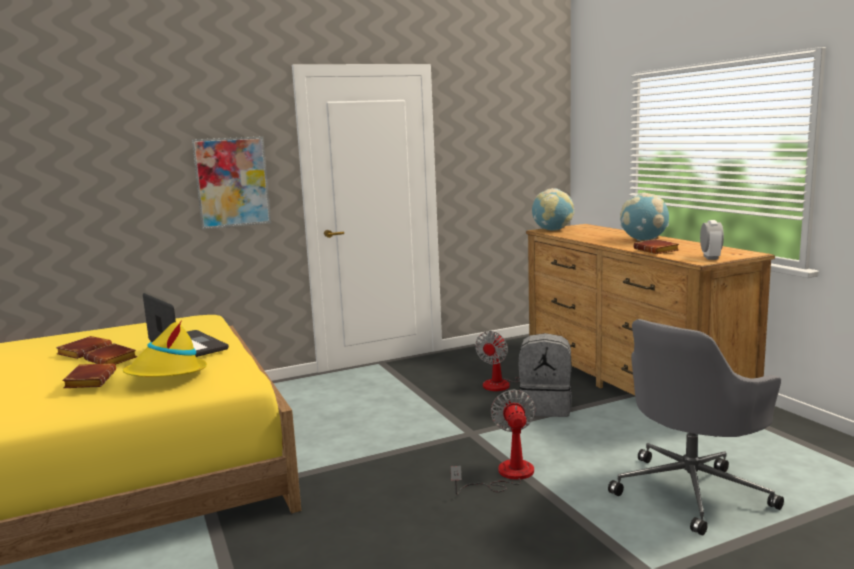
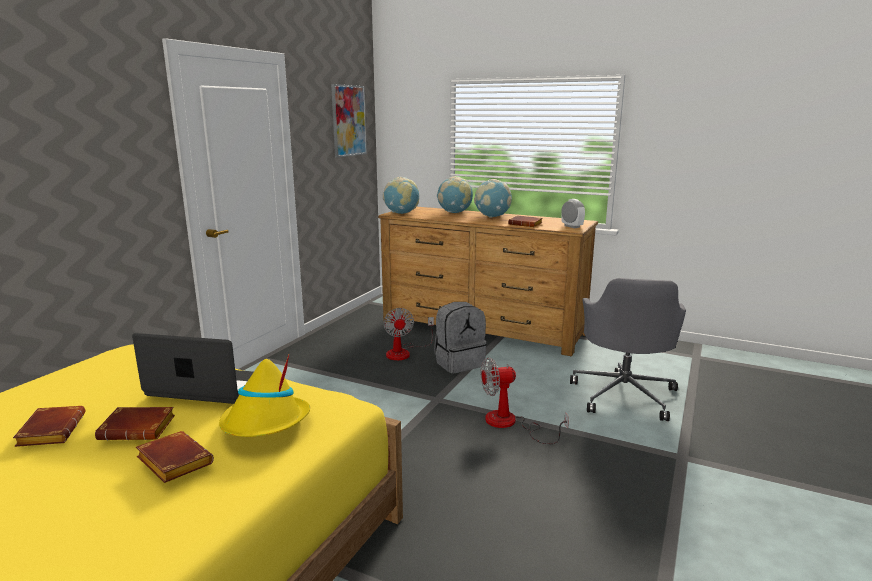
camera: 40 degrees left, 5 degrees up
picture [192,136,271,230] -> picture moved to [331,84,367,157]
fan [451,390,535,495] -> fan turned 60 degrees counterclockwise [480,358,569,444]
none -> globe [437,176,473,213]

